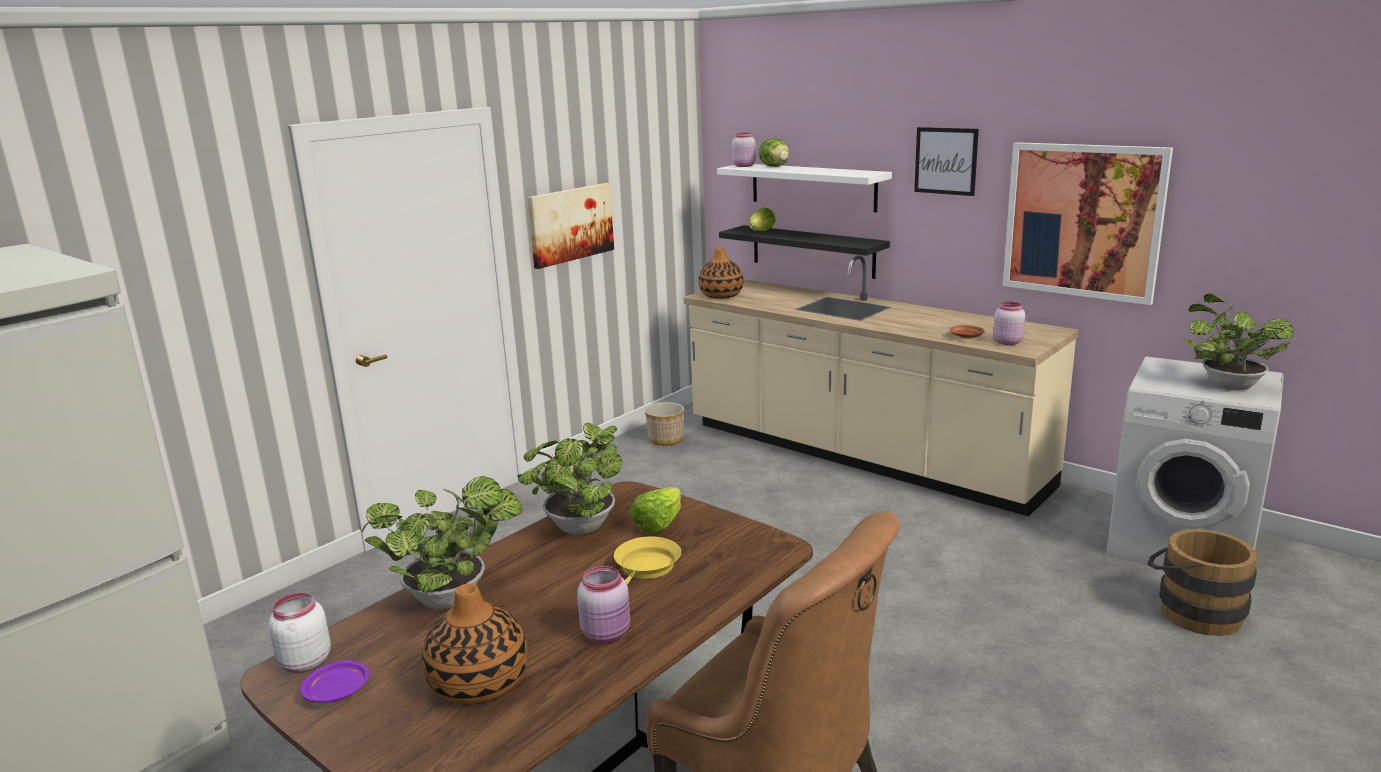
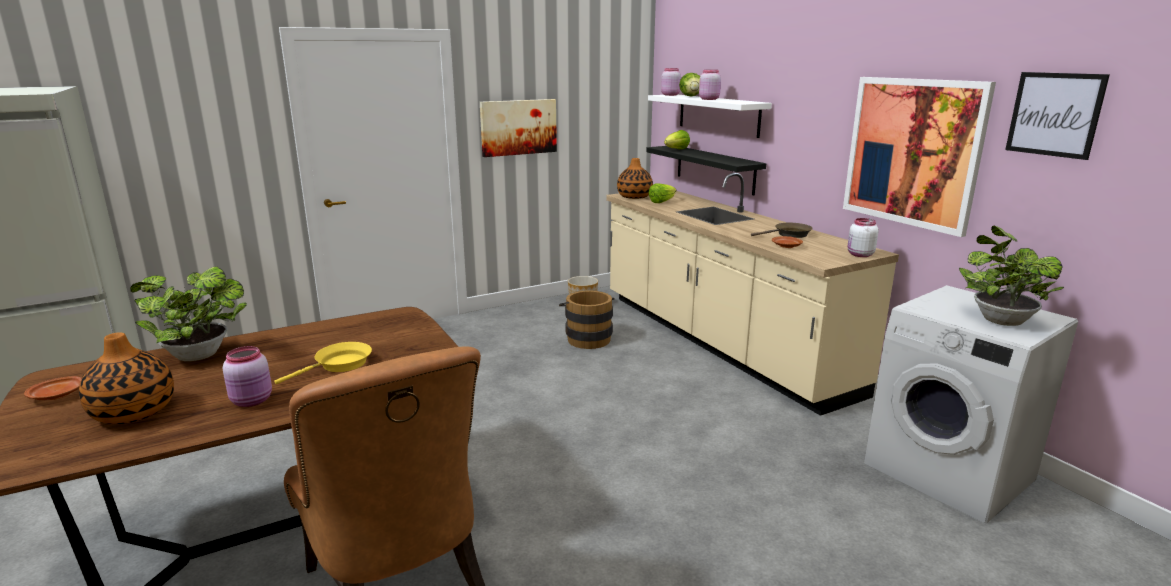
camera: 20 degrees right, 0 degrees up
white jar [269,593,331,673] -> white jar moved to [848,218,879,257]
purple plate [300,660,370,702] -> brown plate [24,376,82,400]
potted plant [517,423,623,535] -> none
lettuce [630,487,681,534] -> lettuce moved to [649,183,676,203]
picture [914,127,979,196] -> picture moved to [1005,72,1110,160]
pink jar [993,302,1026,345] -> pink jar moved to [699,70,721,100]
brown bucket [1148,529,1257,636] -> brown bucket moved to [559,290,615,349]
none -> brown frying pan [751,223,813,238]

